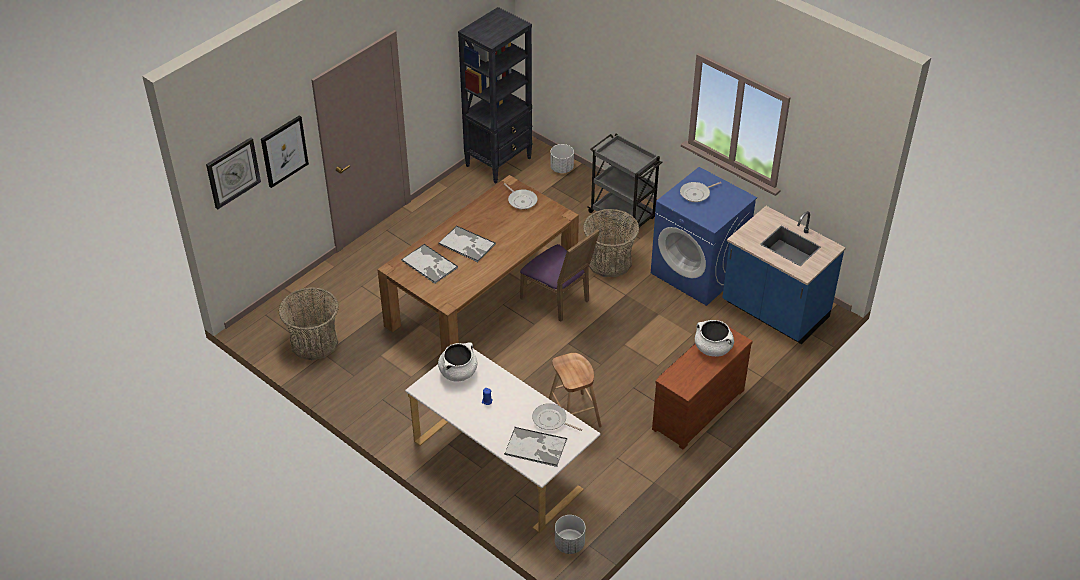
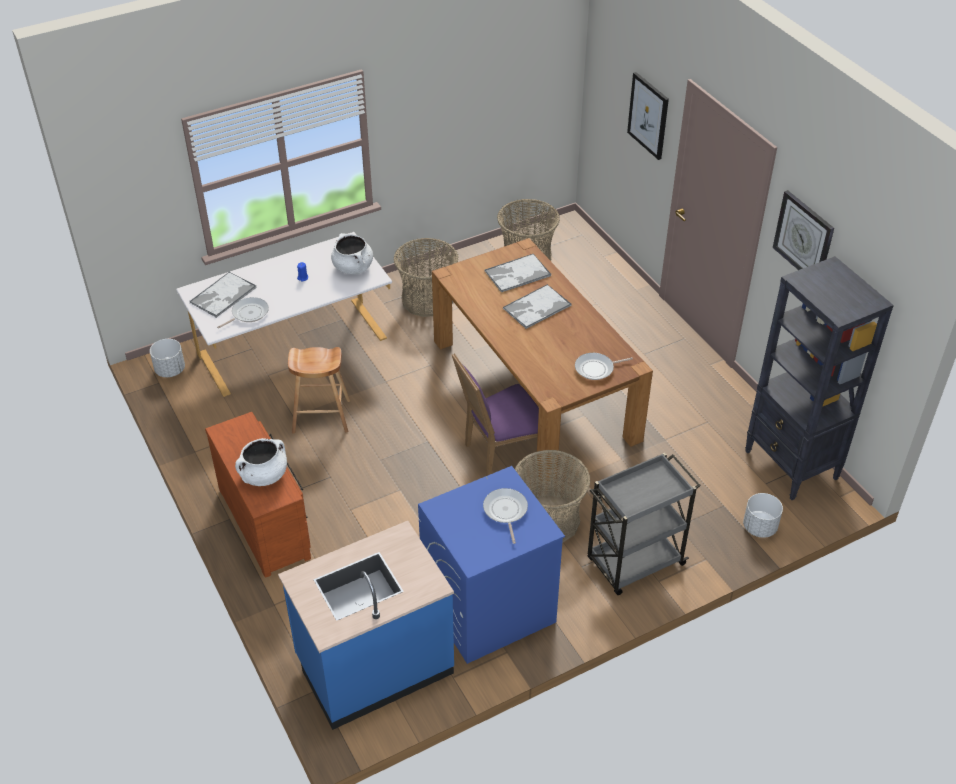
camera: 110 degrees right, 0 degrees up
wall clock [206,138,261,209] -> wall clock moved to [773,190,834,270]
none -> basket [393,238,459,317]

